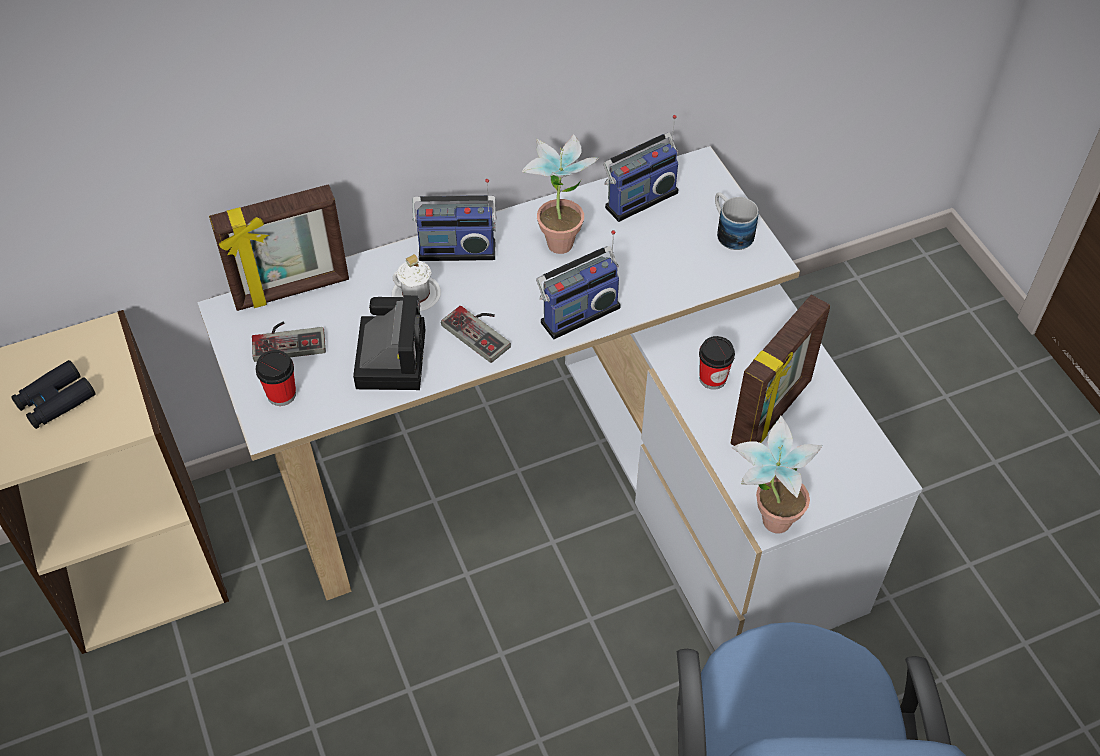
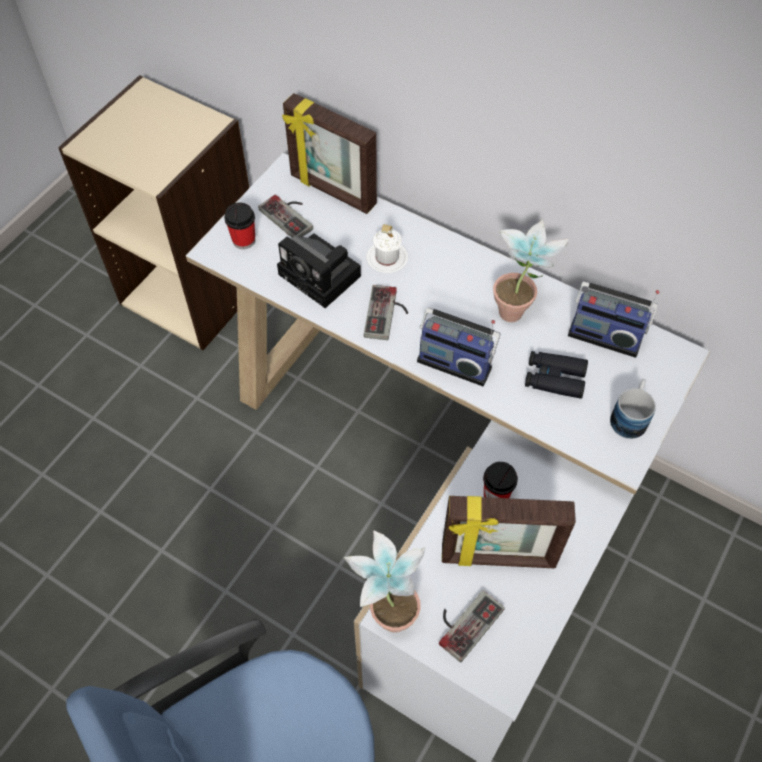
camera: 55 degrees right, 5 degrees up
black binoculars [11,360,96,429] -> black binoculars moved to [525,351,588,399]
camera [353,295,425,390] -> camera turned 75 degrees clockwise [277,233,361,308]
radio [412,179,497,261] -> none
none -> game controller [439,590,505,663]

